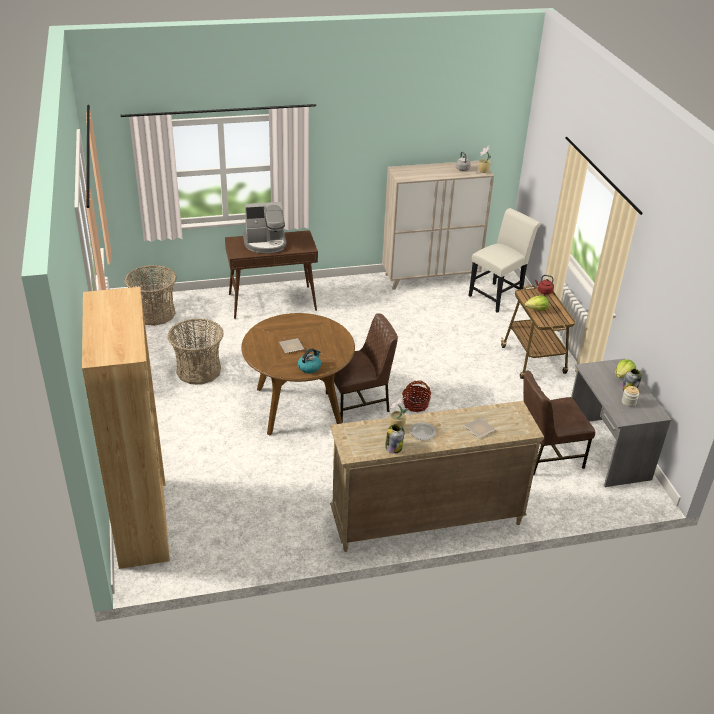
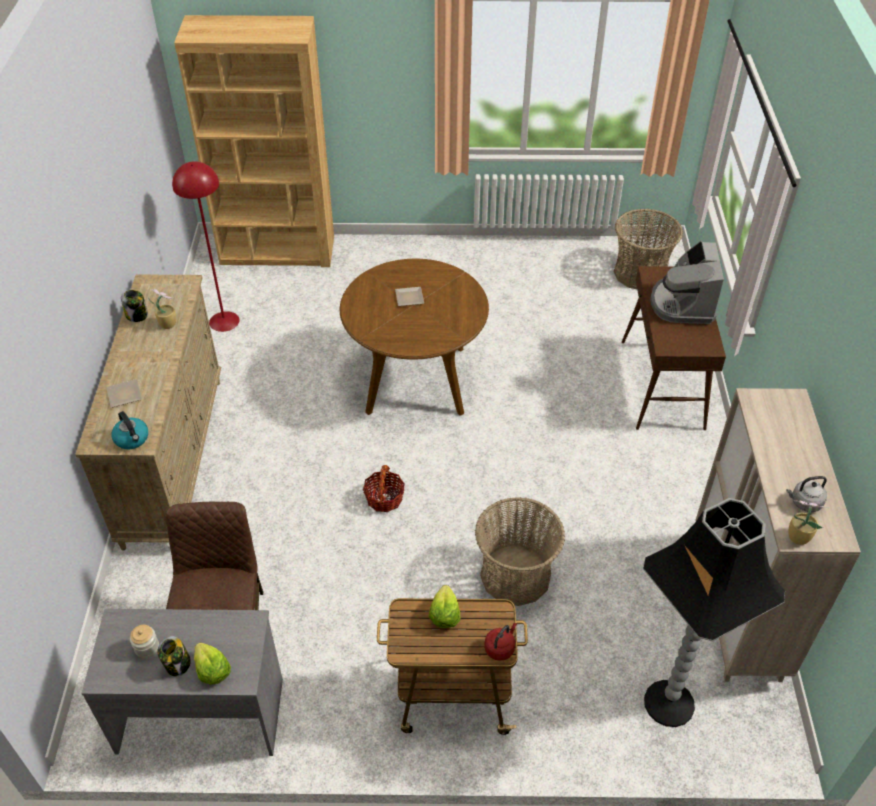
camera: 105 degrees right, 10 degrees up
basket [168,318,224,385] -> basket moved to [475,497,565,606]
kettle [298,348,321,373] -> kettle moved to [111,411,148,449]
brown chair [326,313,398,423] -> none
plate [410,423,437,440] -> none
white chair [468,208,541,313] -> black floor lamp [643,498,785,727]
none -> red floor lamp [172,161,240,332]

